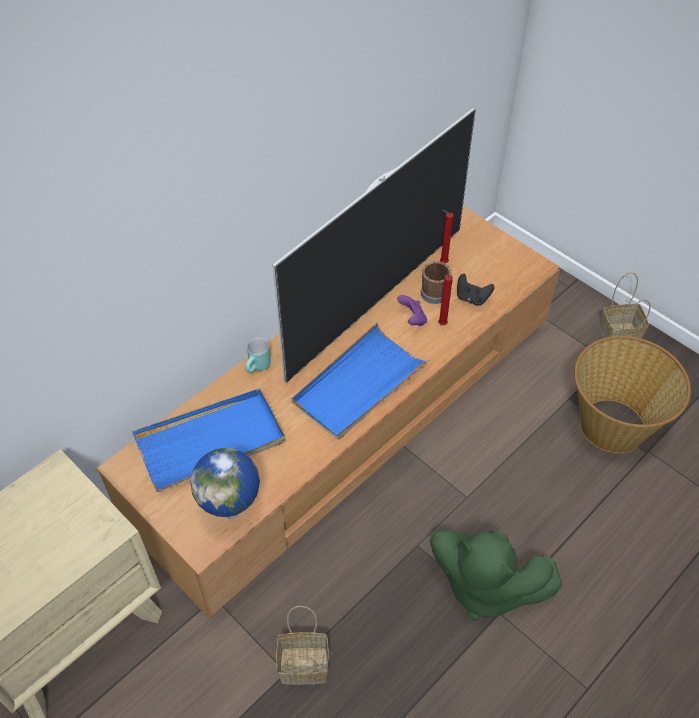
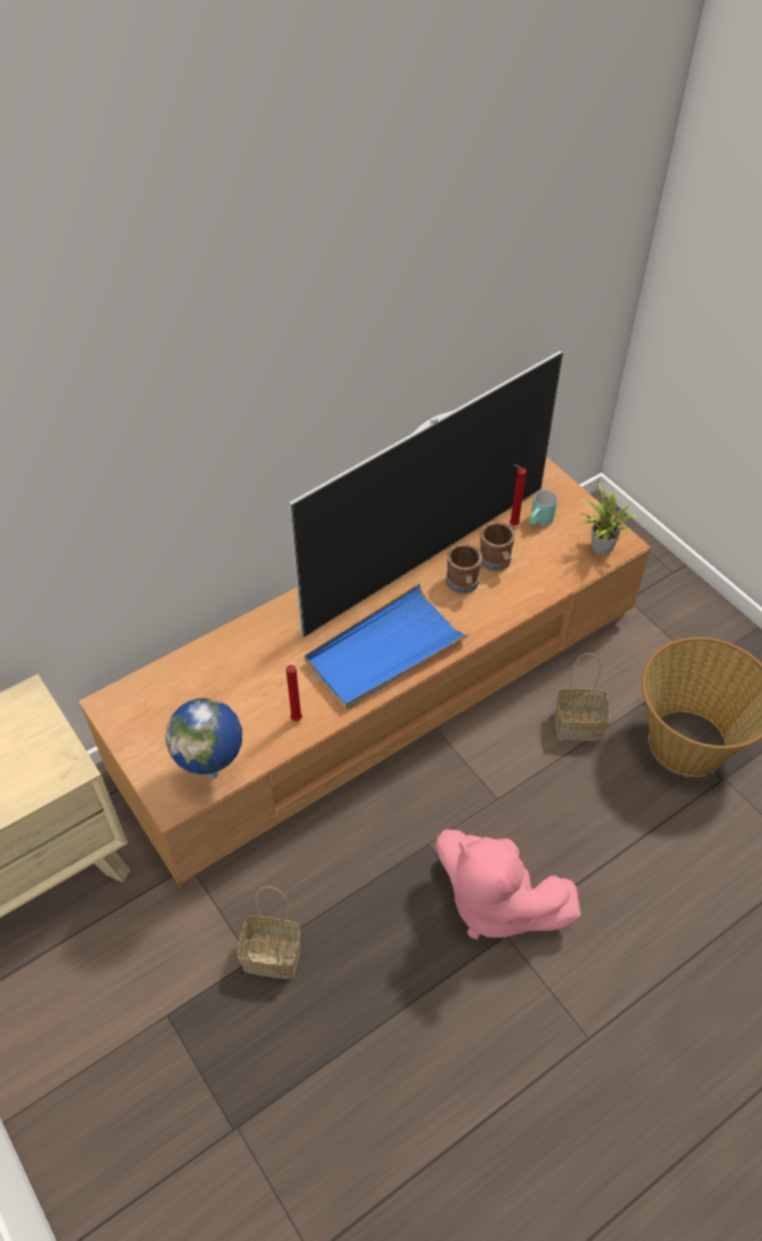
camera: 10 degrees right, 0 degrees up
blue tray [132,388,285,492] -> none
turquoise mug [245,338,271,373] -> turquoise mug moved to [529,490,557,526]
purple game controller [397,295,427,326] -> brown mug [446,543,482,594]
green plush toy [430,530,562,621] -> pink plush toy [436,829,581,940]
red candle [438,275,453,325] -> red candle moved to [286,665,302,721]
black game controller [457,273,494,306] -> none
basket [599,272,651,341] -> basket moved to [555,653,610,741]
none -> potted plant [580,482,639,555]

